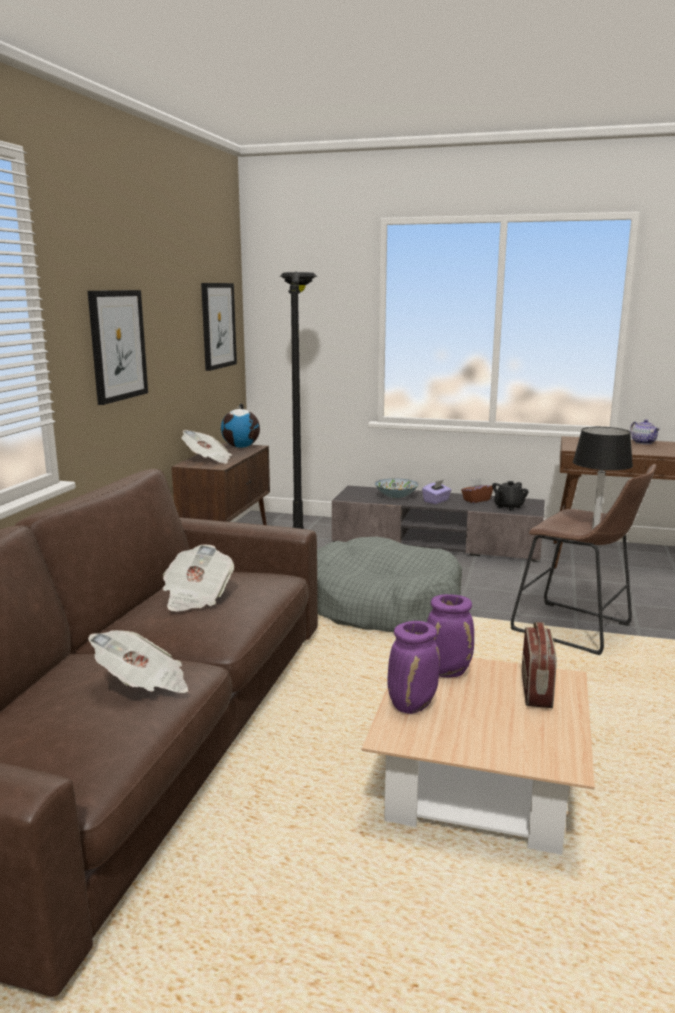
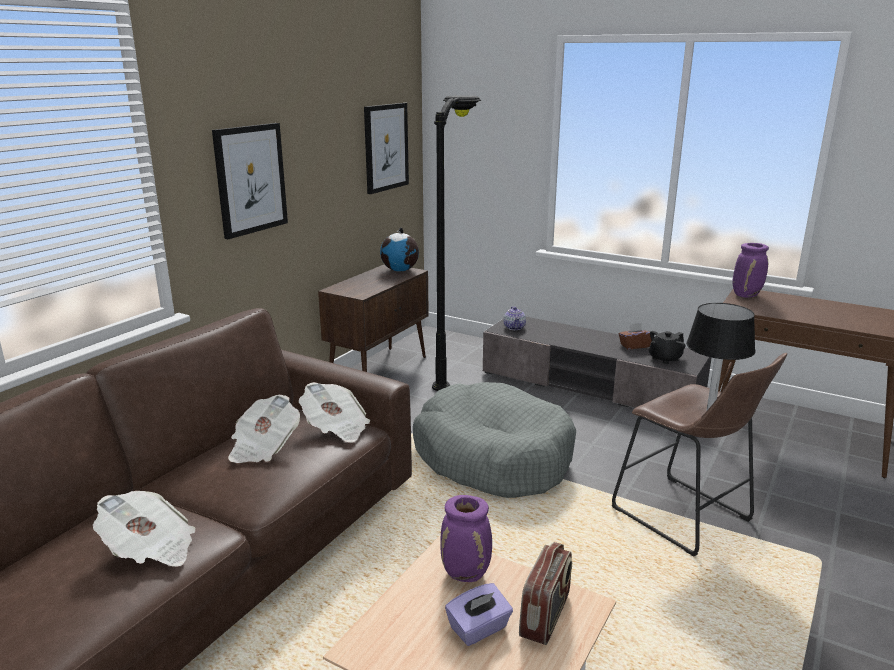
camera: 15 degrees right, 5 degrees up
newspaper [181,430,232,464] -> newspaper moved to [299,382,370,443]
bowl [375,479,419,498] -> none
purple vase [387,621,440,714] -> purple vase moved to [732,243,769,298]
purple tissue box [422,480,452,504] -> purple tissue box moved to [445,583,513,646]
teapot [630,419,660,445] -> teapot moved to [503,306,526,330]

